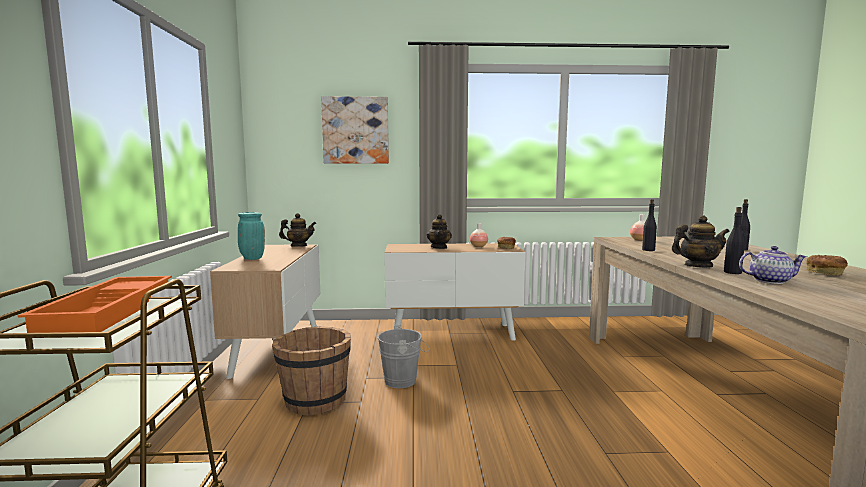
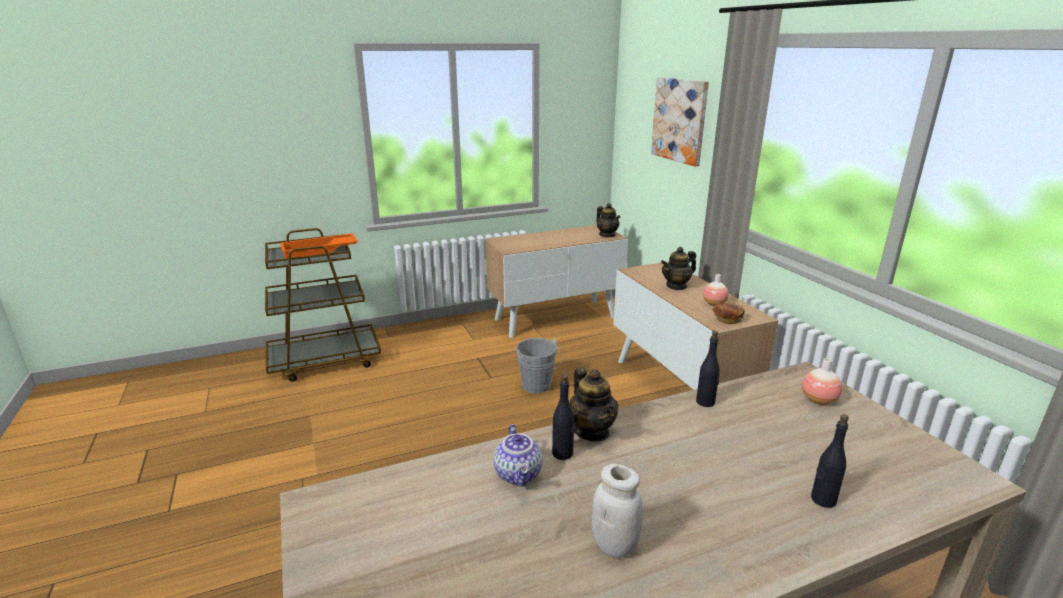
camera: 70 degrees right, 15 degrees up
turquoise vase [238,212,265,260] -> none
brown bucket [272,326,351,415] -> none
bread [806,255,848,276] -> white jar [592,464,643,558]

